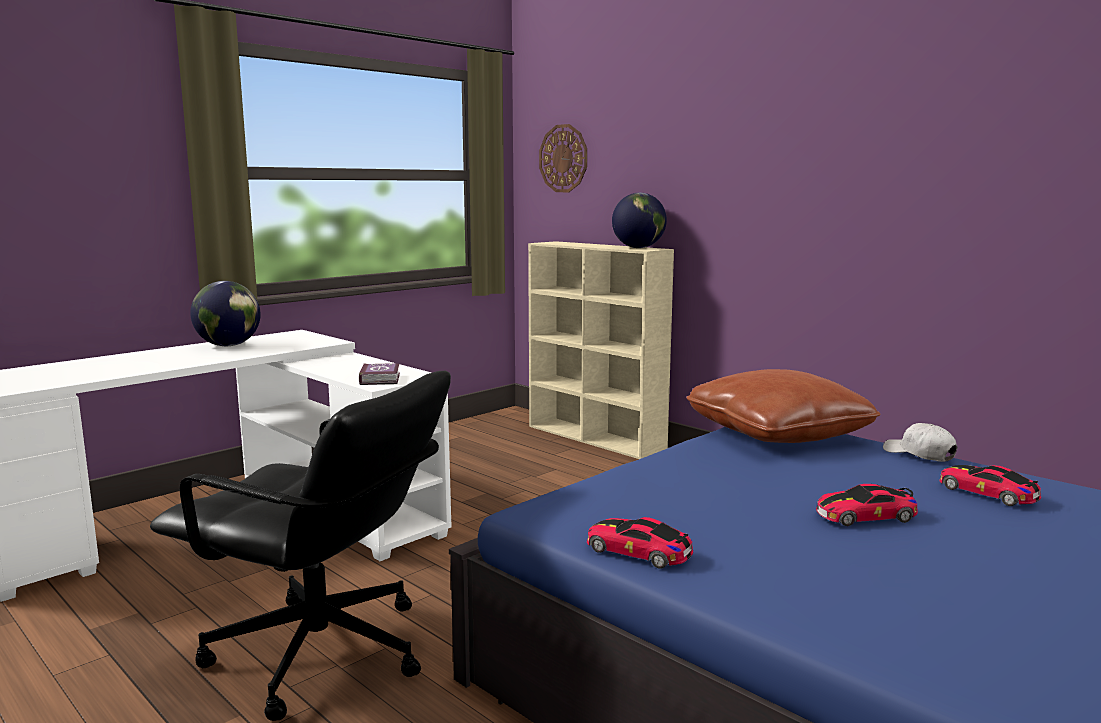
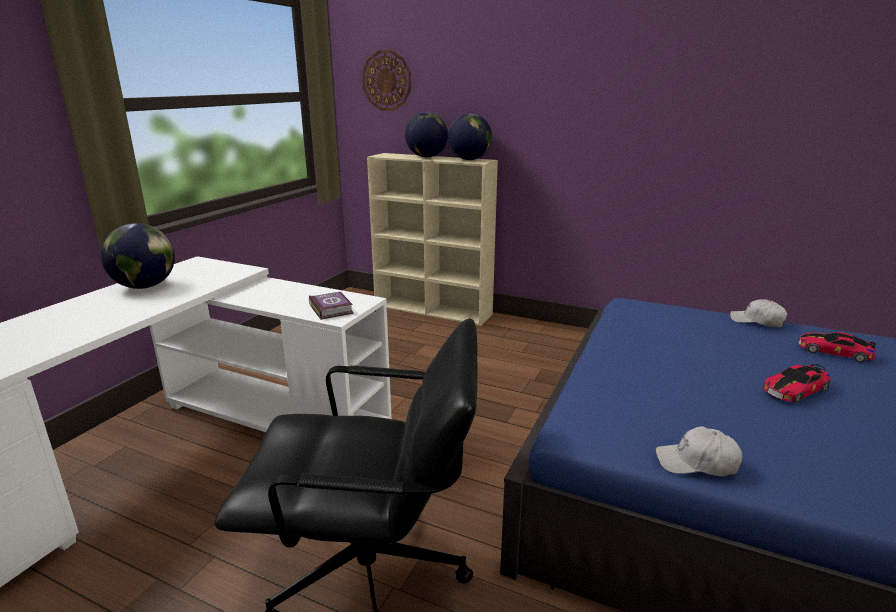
camera: 20 degrees left, 10 degrees up
toy car [587,517,693,569] -> white cap [656,427,742,477]
brown pillow [686,369,880,443] -> none
none -> globe [405,112,448,157]

